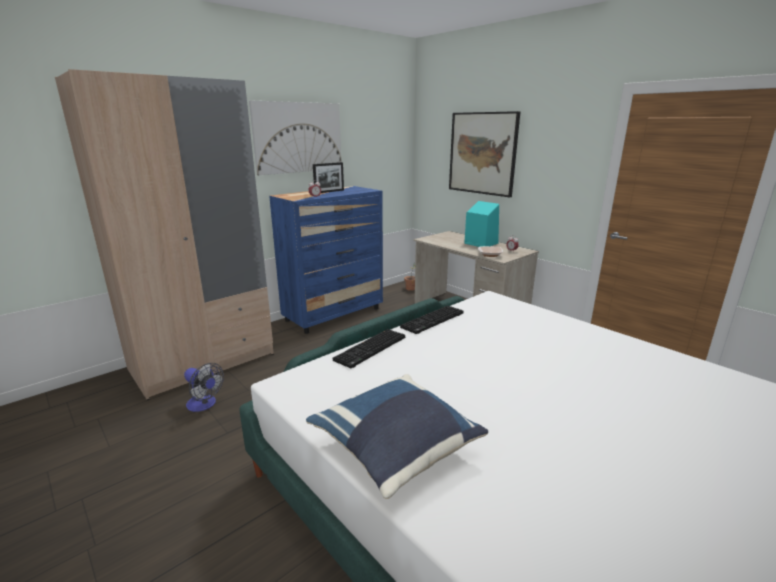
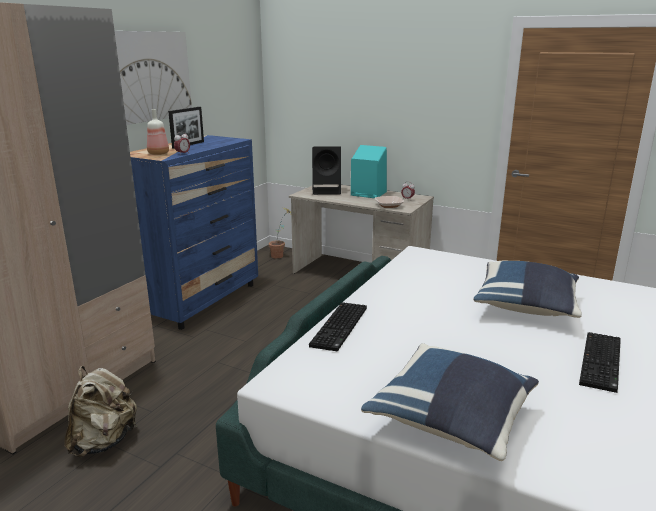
camera: 20 degrees left, 0 degrees up
fan [184,363,224,412] -> beige backpack [64,366,137,457]
keyboard [400,306,464,334] -> keyboard moved to [579,332,621,393]
picture [449,111,521,197] -> none
none -> bottle [147,109,169,155]
none -> black speaker [312,146,341,195]
none -> blue pillow [473,261,582,318]

